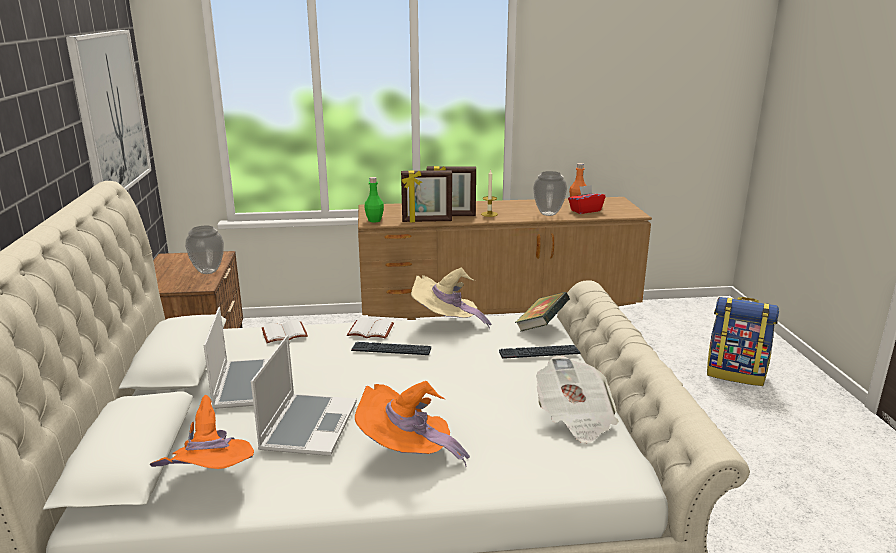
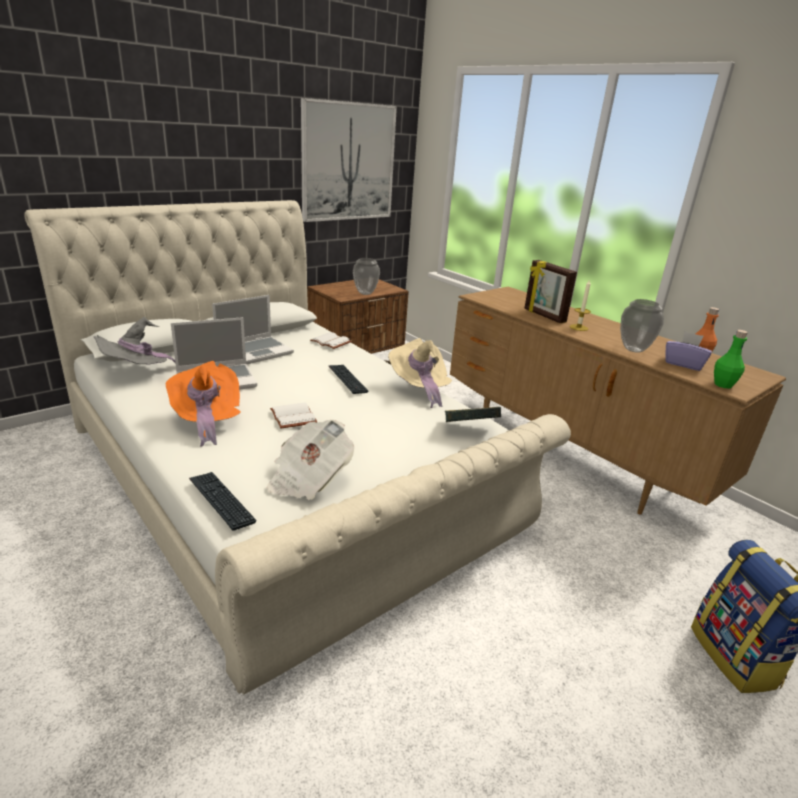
camera: 55 degrees right, 5 degrees up
orange hat [150,395,254,469] -> grey hat [93,317,175,365]
white book [347,318,394,339] -> white book moved to [270,402,317,429]
green bottle [364,177,384,223] -> green bottle moved to [714,330,748,389]
picture frame [401,170,452,223] -> none
keyboard [499,345,580,359] -> keyboard moved to [189,472,257,531]
red tissue box [568,185,606,214] -> purple tissue box [665,332,712,371]

